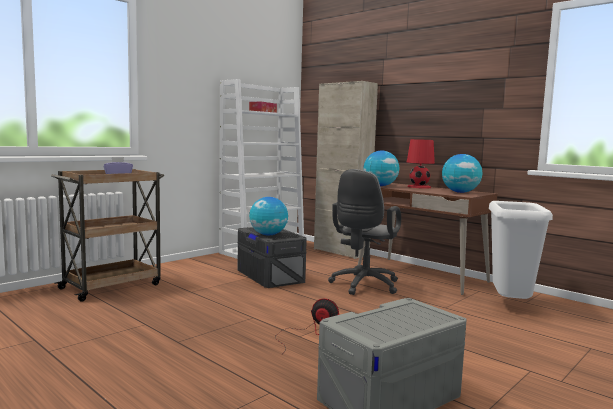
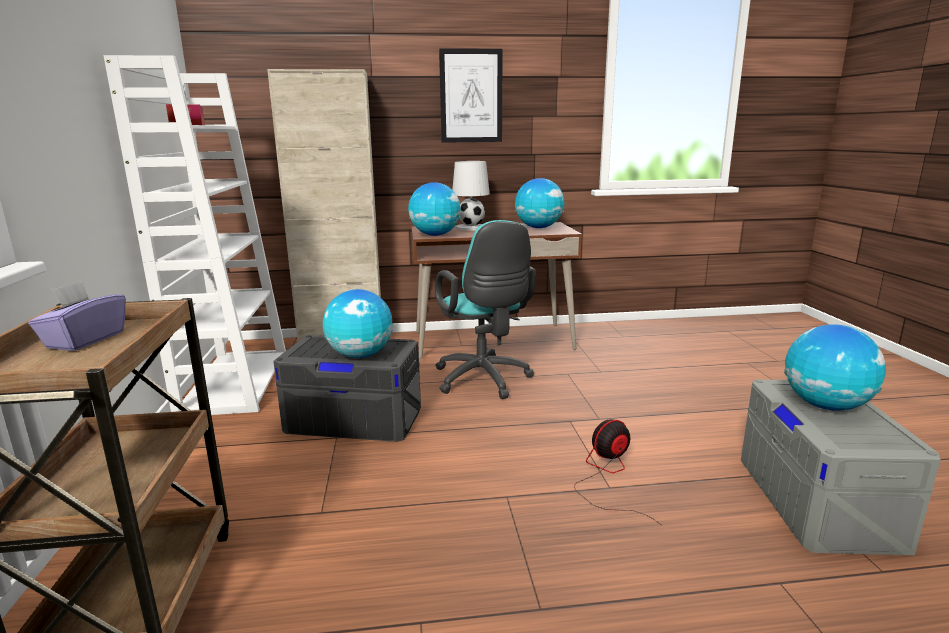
camera: 50 degrees left, 10 degrees up
grey office chair [328,169,401,295] -> turquoise office chair [435,220,536,399]
red table lamp [407,139,435,189] -> white table lamp [452,161,490,231]
white trash can [489,201,553,299] -> none
none -> picture [439,48,503,143]
none -> globe [784,324,886,411]

